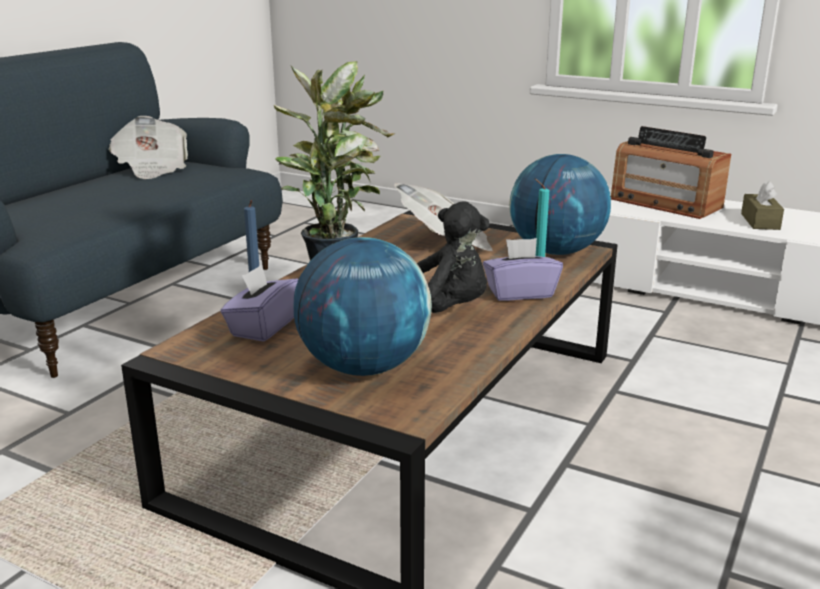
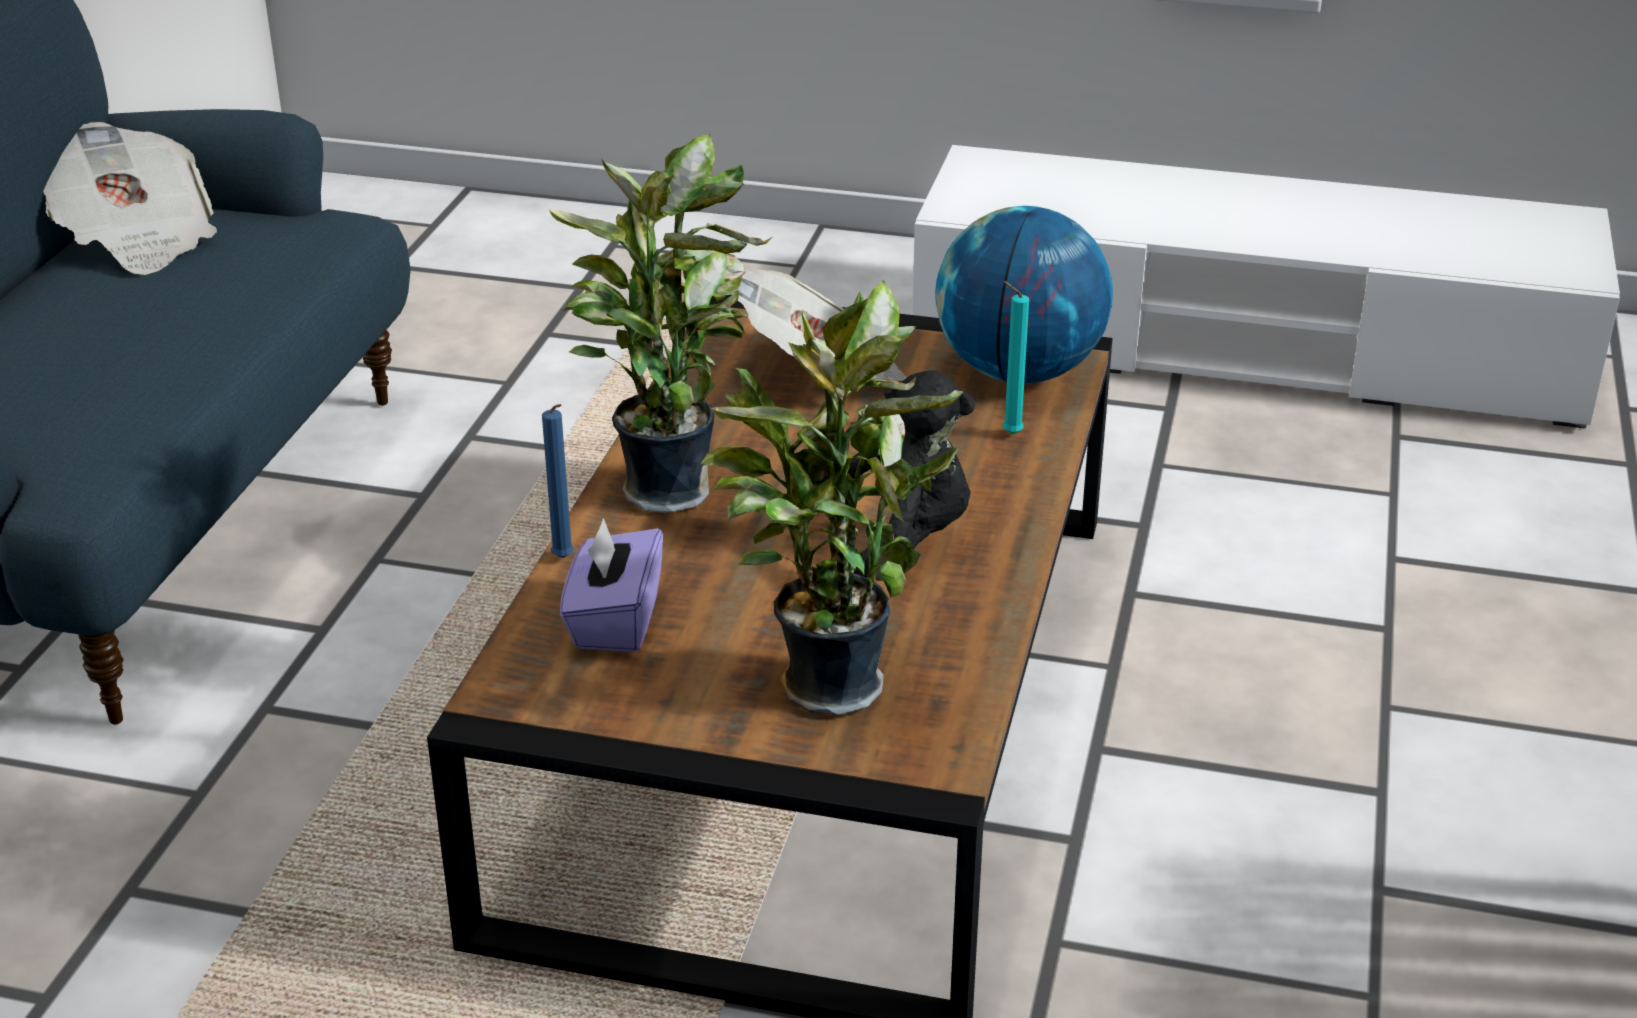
camera: 15 degrees left, 10 degrees up
globe [294,237,432,376] -> potted plant [701,280,964,715]
purple tissue box [483,238,563,301] -> none
radio [611,126,731,219] -> none
brown tissue box [741,181,784,230] -> none

